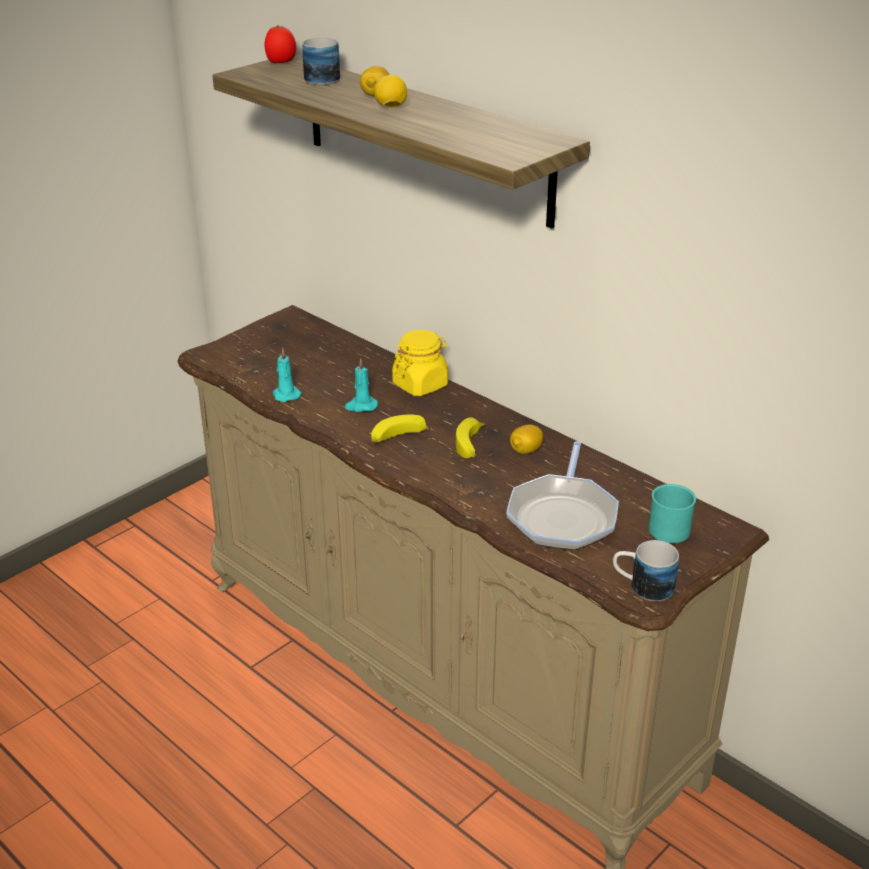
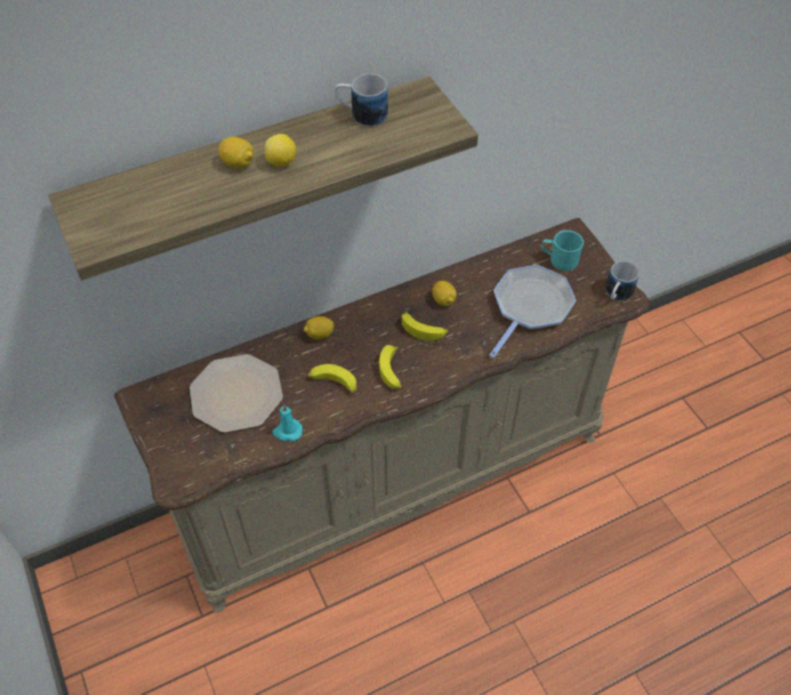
camera: 70 degrees left, 20 degrees up
tomato [264,25,296,63] -> none
mug [302,38,340,85] -> mug moved to [334,74,388,126]
turquoise candle [344,359,378,412] -> banana [308,364,357,394]
yellow jar [392,330,448,396] -> lemon [304,316,334,339]
frying pan [506,441,619,550] -> frying pan turned 90 degrees counterclockwise [489,265,576,358]
none -> plate [190,354,283,433]

